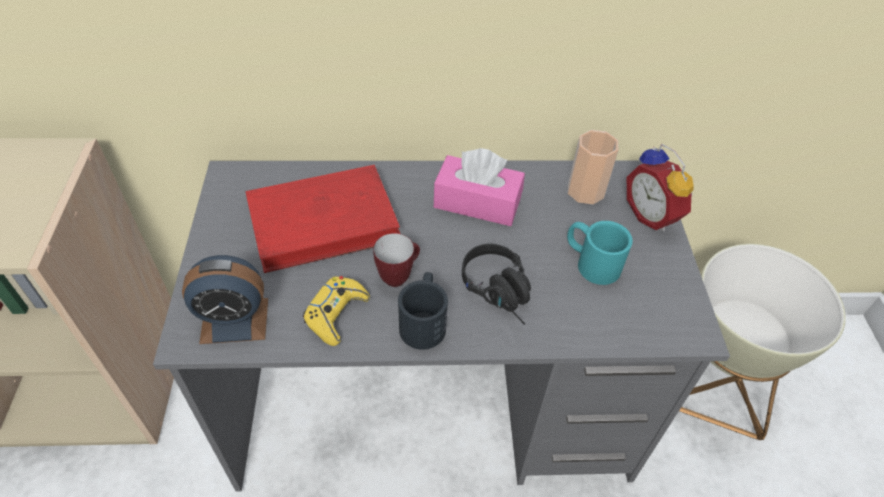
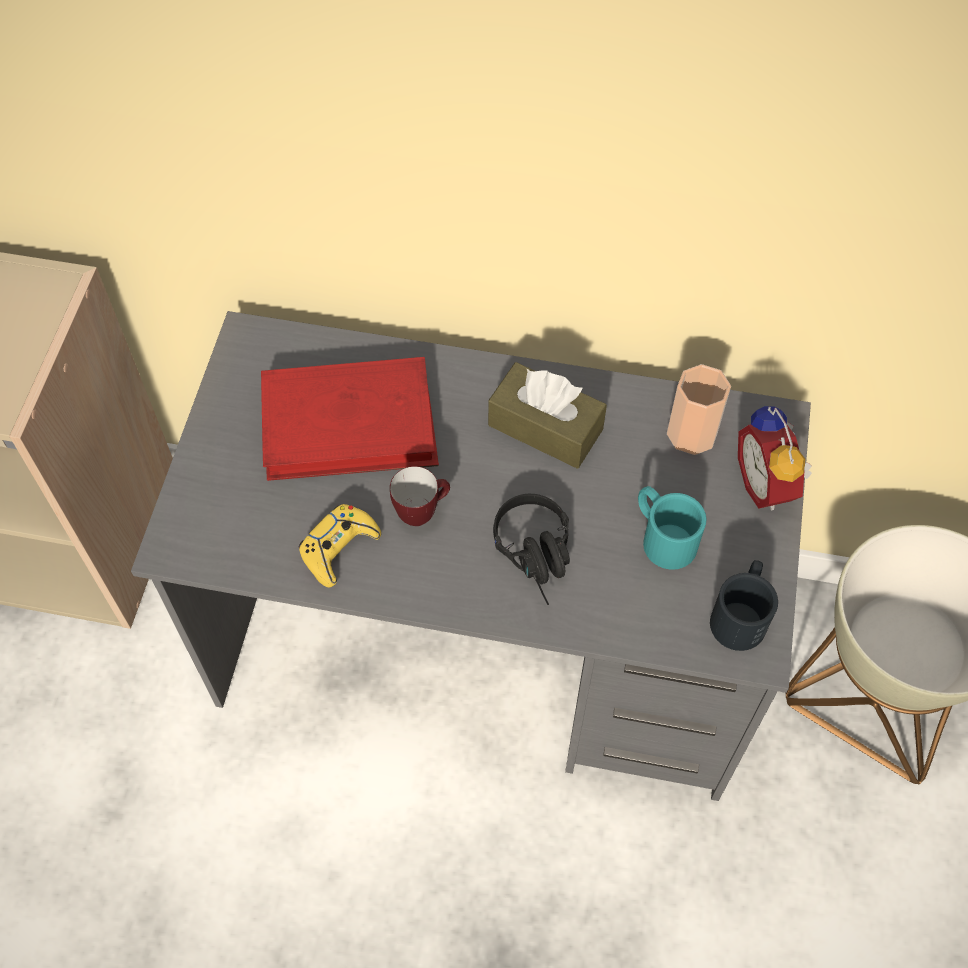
camera: 15 degrees right, 10 degrees up
alarm clock [182,255,268,344] -> none
black mug [398,272,448,350] -> black mug moved to [710,560,778,651]
pink tissue box [434,148,525,226] -> brown tissue box [488,362,607,468]

